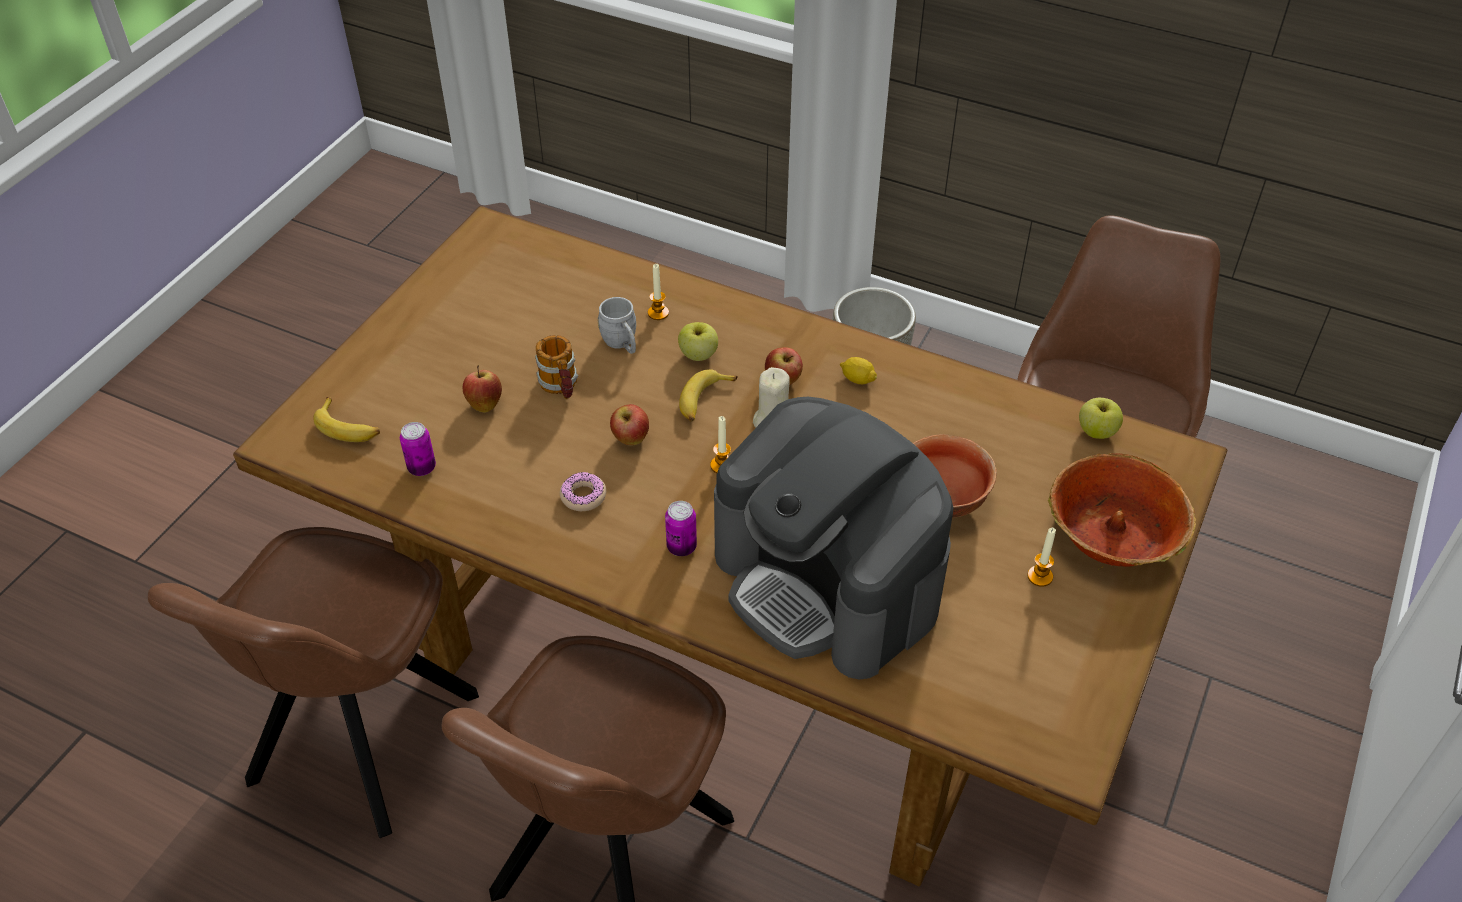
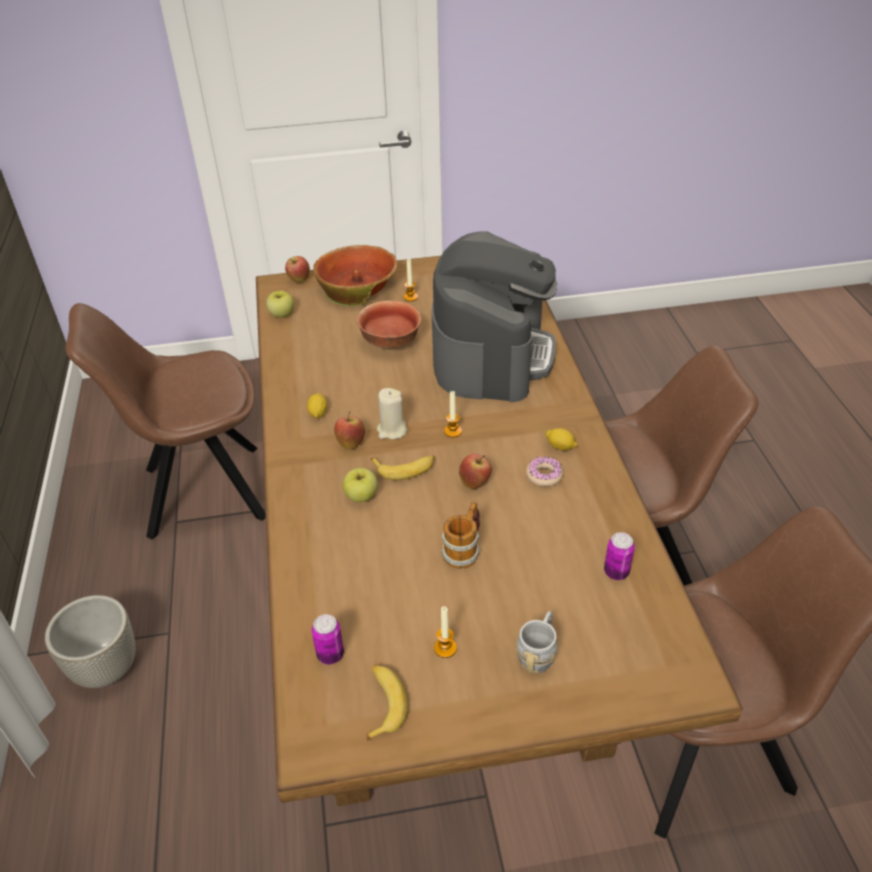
camera: 125 degrees left, 5 degrees down
banana [313,397,380,442] -> banana moved to [366,665,407,741]
apple [463,365,502,412] -> apple moved to [285,256,310,283]
grey mug [598,297,636,354] -> grey mug moved to [516,611,557,673]
candle [648,264,669,320] -> candle moved to [434,606,457,658]
can [665,501,697,556] -> can moved to [312,614,344,664]
none -> lemon [545,428,578,450]

